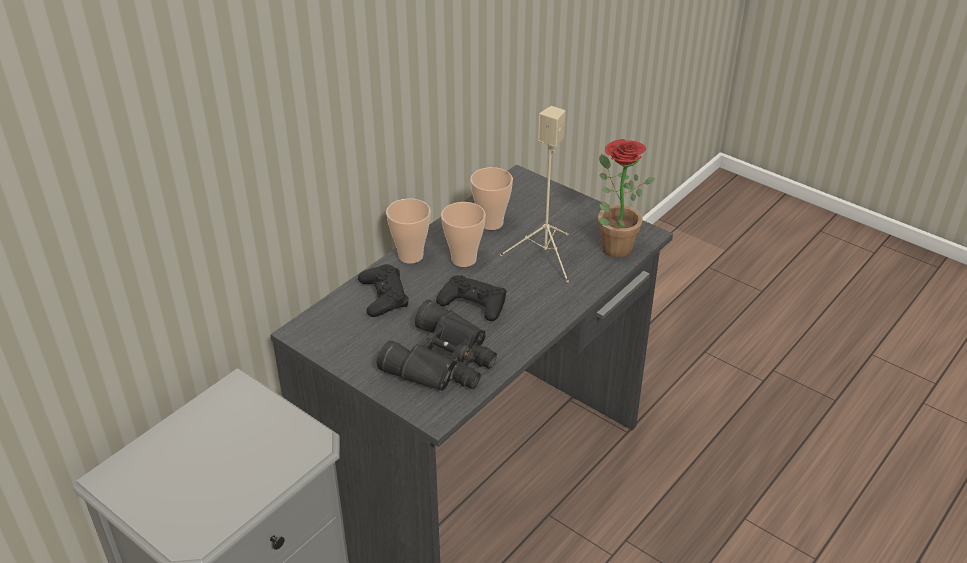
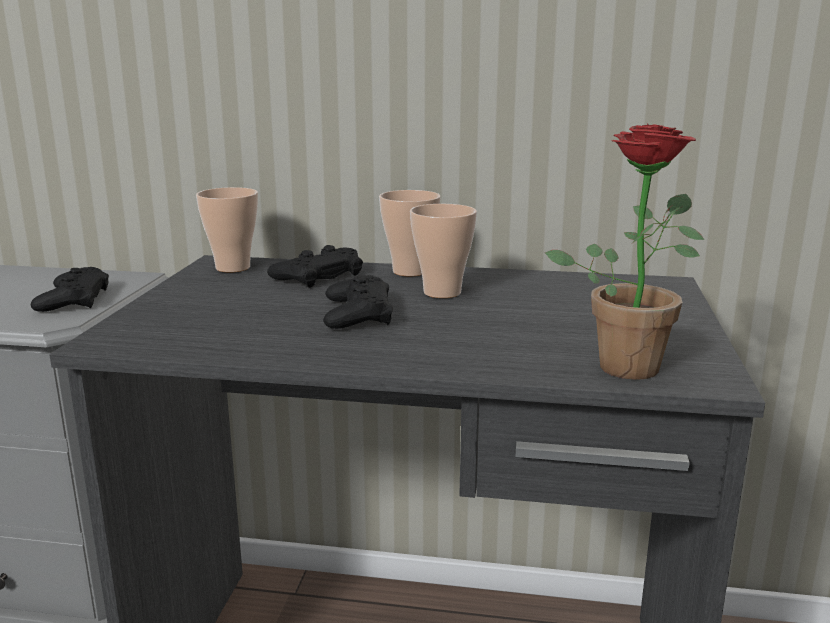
camera: 60 degrees right, 20 degrees down
black binoculars [377,300,497,391] -> none
cup [470,167,513,230] -> cup moved to [196,187,258,273]
beige speaker [500,106,569,283] -> none
none -> black game controller [31,267,109,312]

